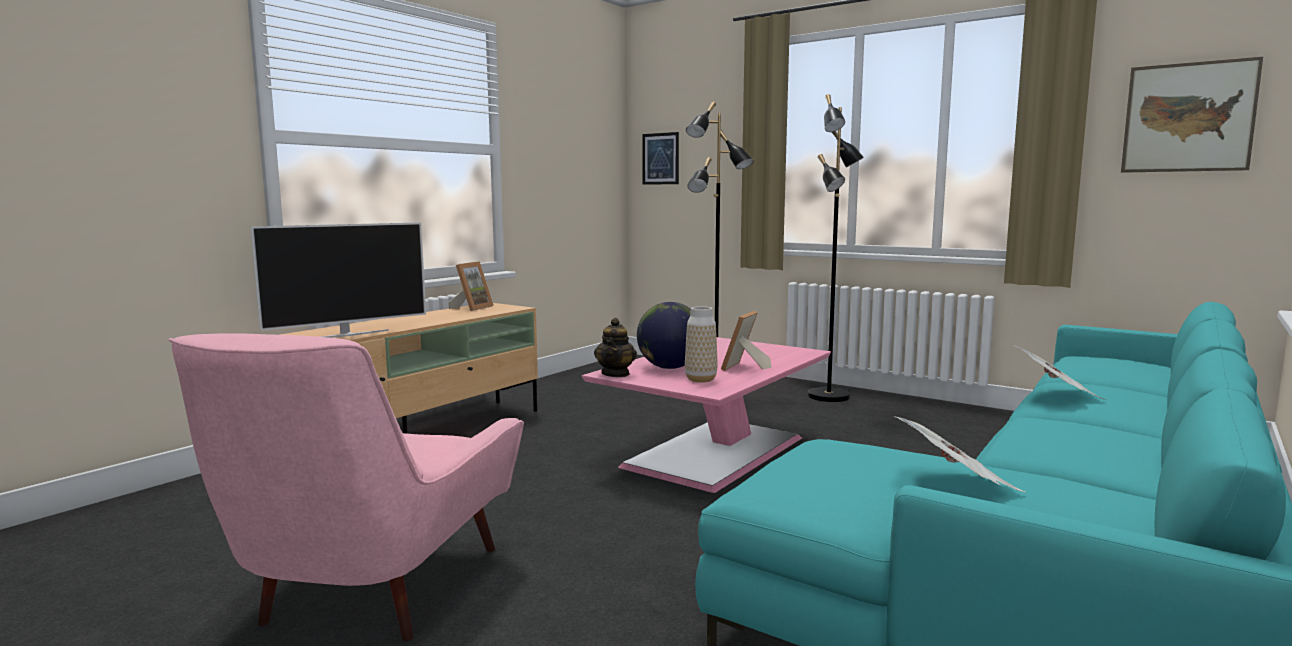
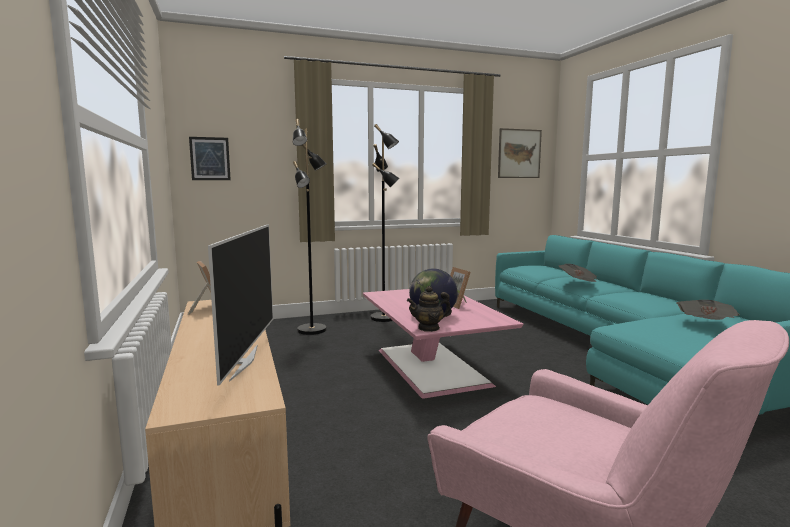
camera: 55 degrees left, 0 degrees up
teapot [594,318,637,377] -> teapot turned 120 degrees clockwise [407,286,452,332]
vase [685,306,718,383] -> none

